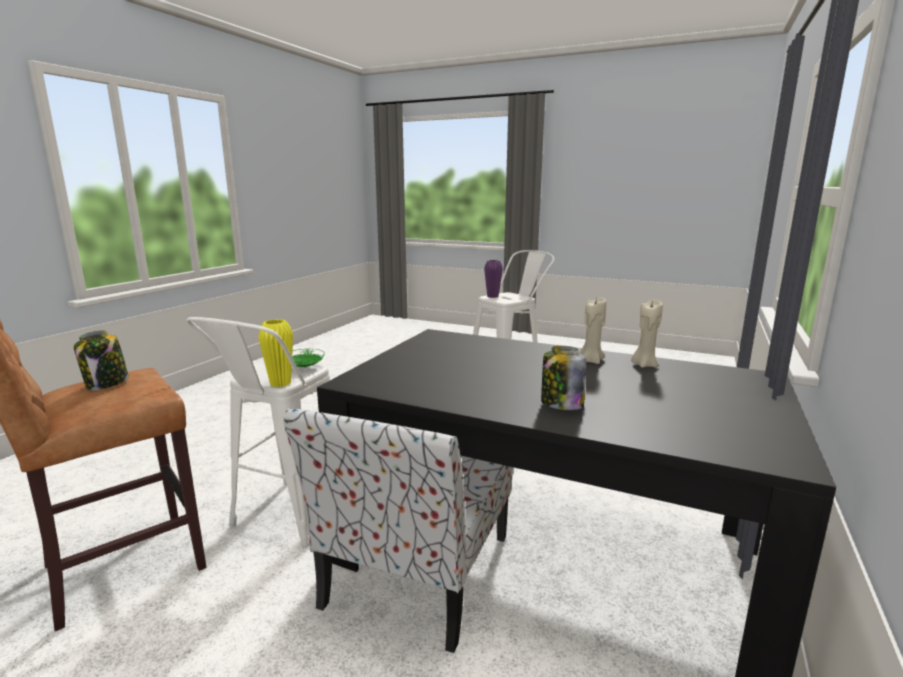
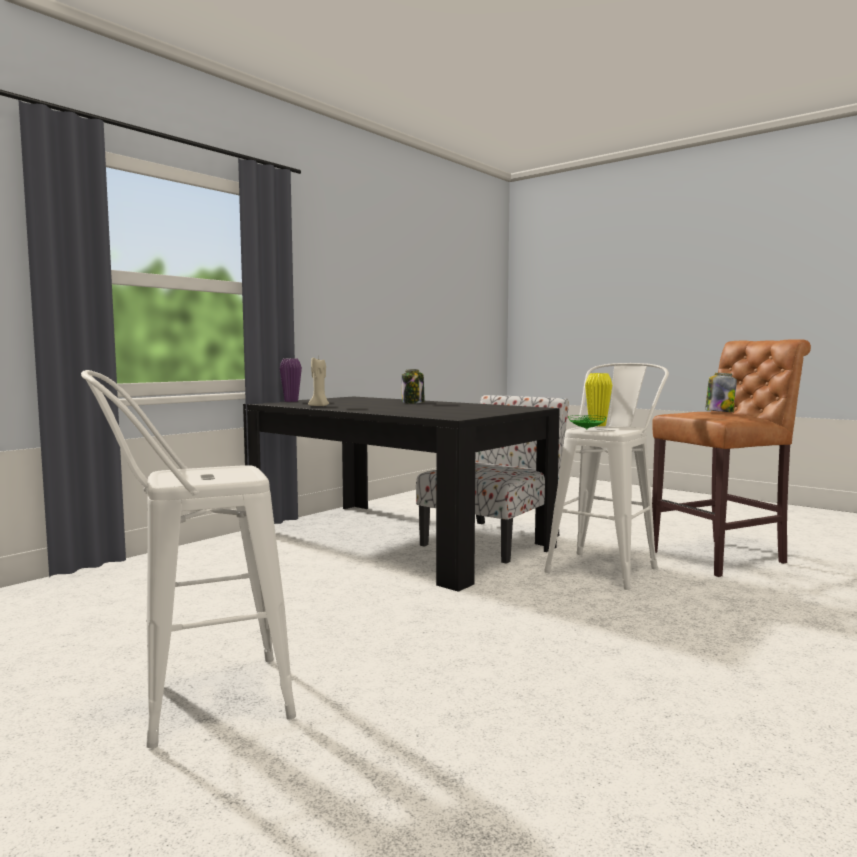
camera: 165 degrees left, 10 degrees down
purple vase [484,260,503,298] -> purple vase moved to [280,358,302,402]
beige candle [580,298,606,364] -> none

